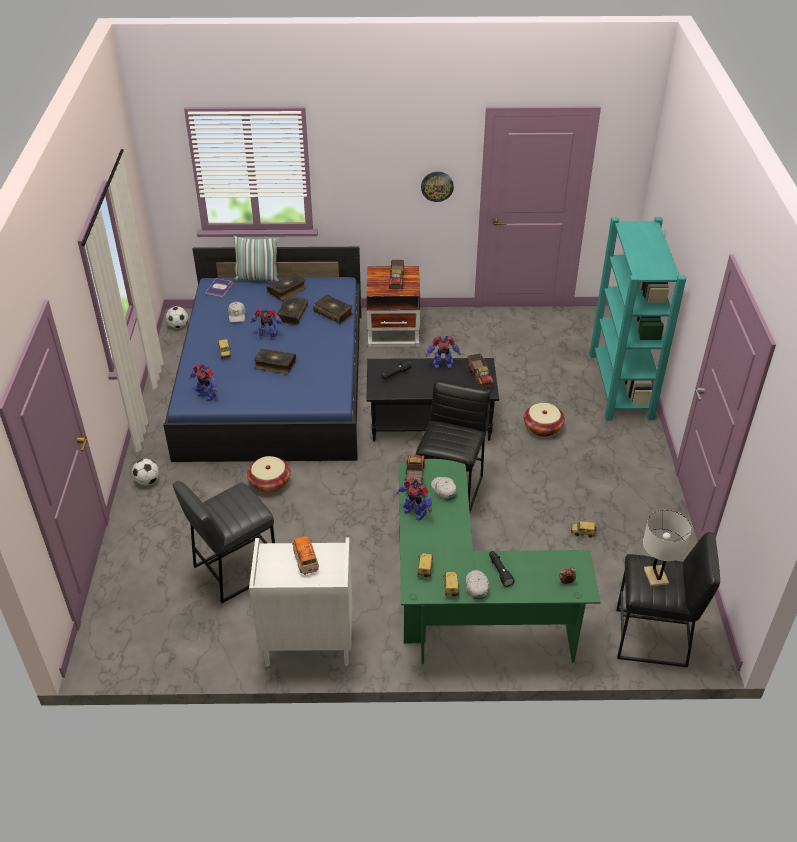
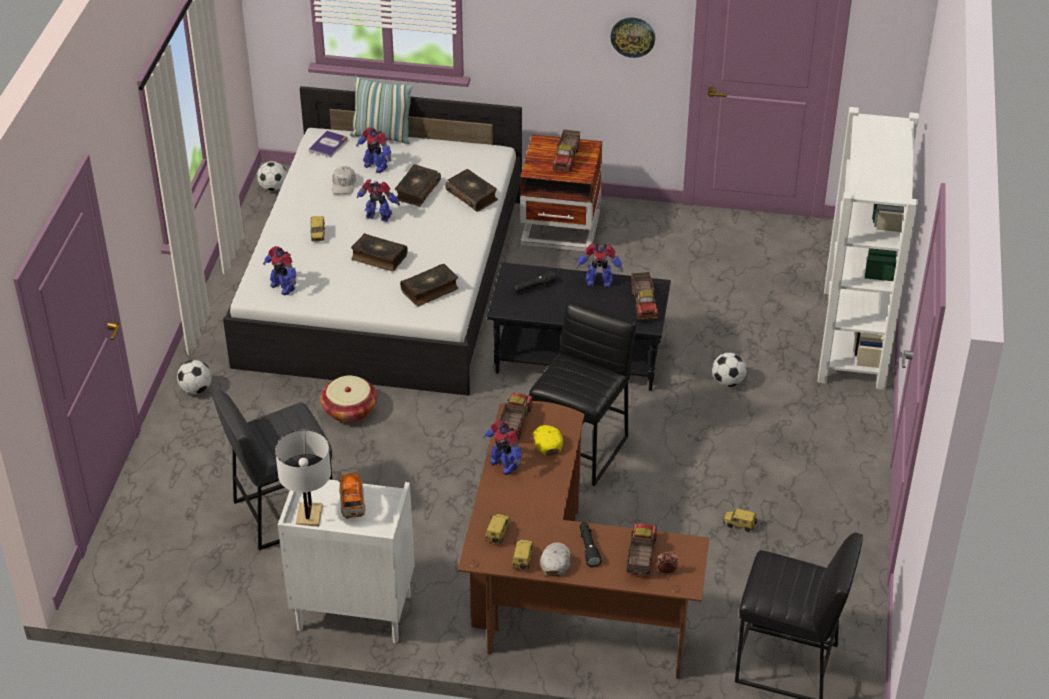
camera: 10 degrees right, 0 degrees up
blue bed [163,247,361,462] -> white bed [223,86,522,396]
book [267,273,306,301] -> book moved to [400,264,459,306]
green desk [399,459,601,664] -> brown desk [458,401,709,679]
white cap [431,477,457,501] -> yellow cap [533,425,563,455]
basket [524,403,565,437] -> football [712,353,746,387]
turquoise bookcase [590,217,686,421] -> white bookcase [817,107,919,390]
white table lamp [643,510,692,586] -> white table lamp moved to [275,430,331,526]
none -> toy robot [356,127,391,173]
none -> toy truck [627,523,657,575]

